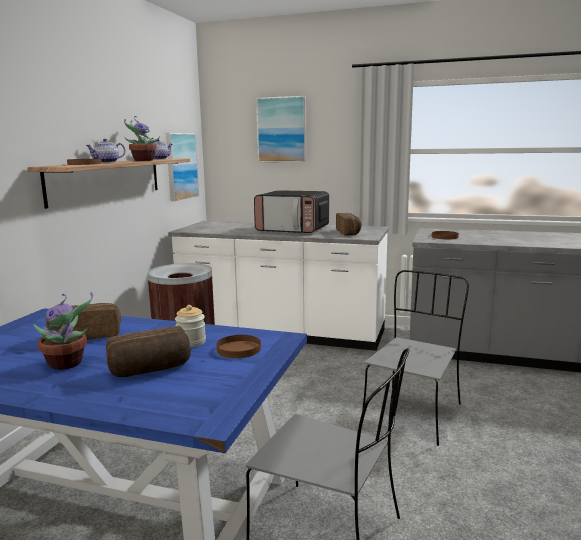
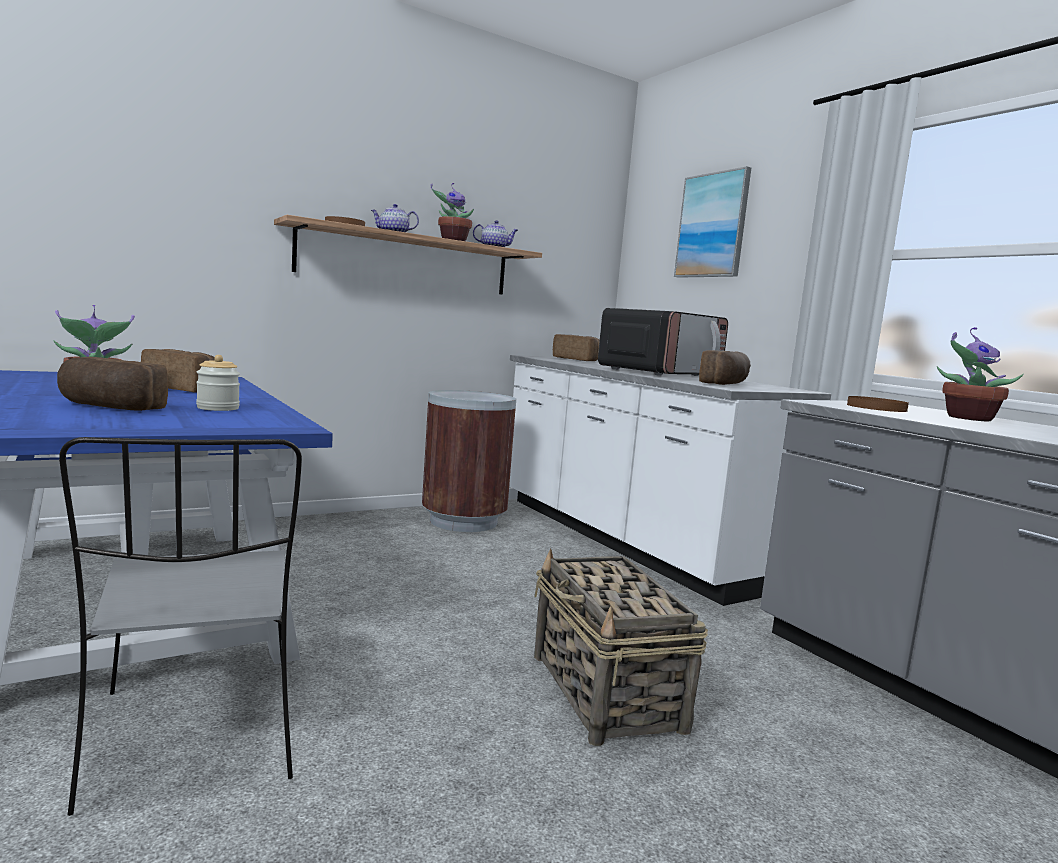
camera: 40 degrees right, 5 degrees down
picture [166,133,199,201] -> none
brown plate [216,335,261,358] -> none
microwave [254,190,329,233] -> microwave turned 105 degrees counterclockwise [598,308,728,376]
grey chair [362,270,469,446] -> basket [534,548,708,746]
none -> bread [553,334,600,361]
none -> potted plant [937,327,1024,421]

